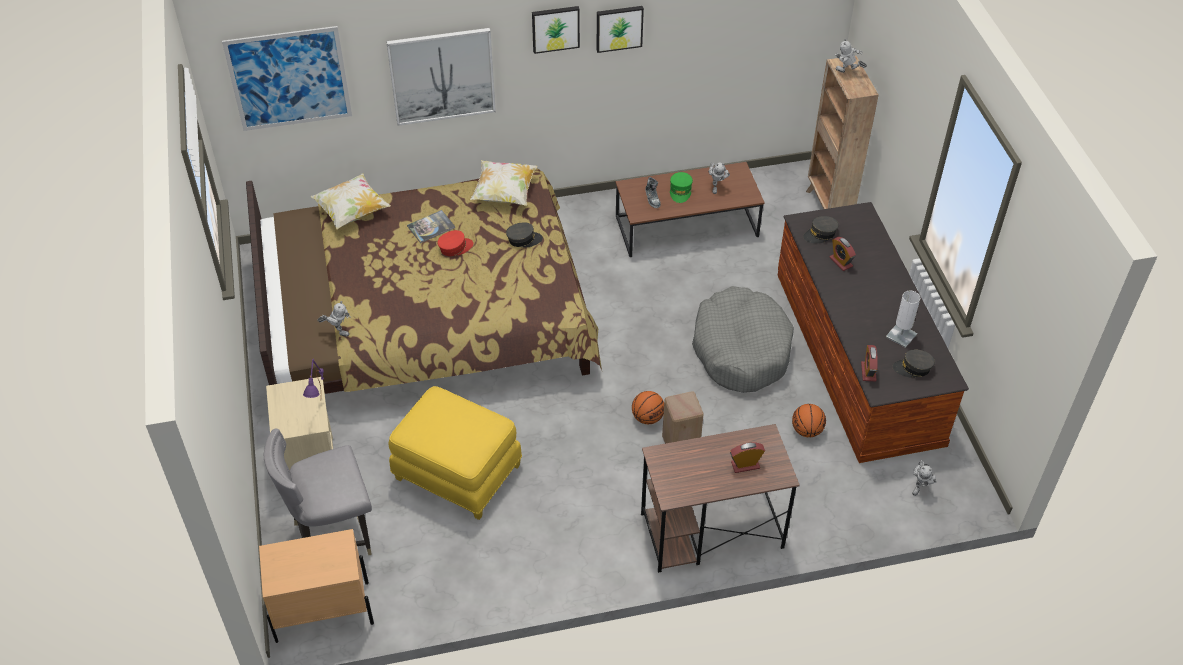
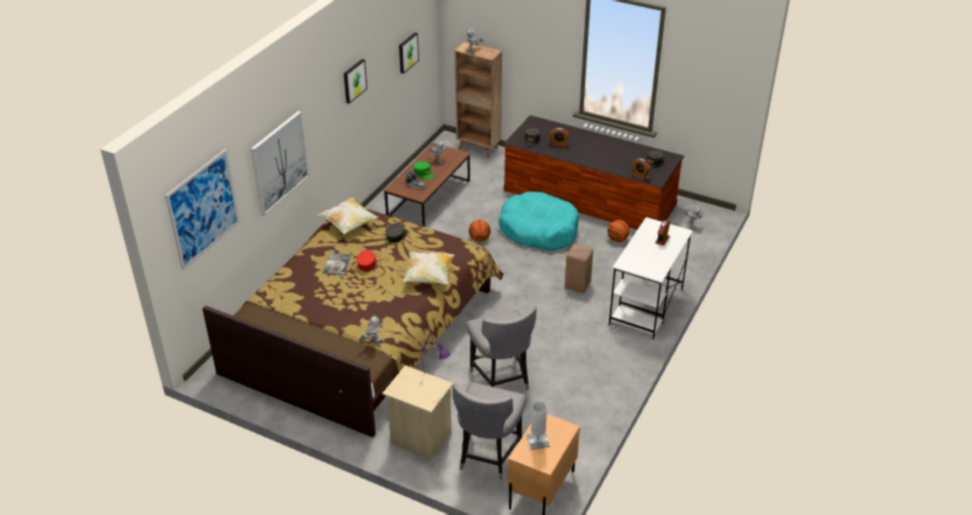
camera: 50 degrees left, 10 degrees down
pillow [310,173,391,229] -> pillow moved to [403,252,454,285]
yellow ottoman [388,386,522,520] -> grey chair [466,305,537,390]
picture [532,6,580,54] -> picture moved to [399,32,419,74]
basketball [632,391,664,424] -> basketball moved to [469,220,491,242]
brown desk [641,424,800,573] -> white desk [609,217,693,340]
grey dog bed [692,286,794,393] -> turquoise dog bed [498,192,579,251]
white table lamp [886,291,920,348] -> white table lamp moved to [526,401,550,450]

